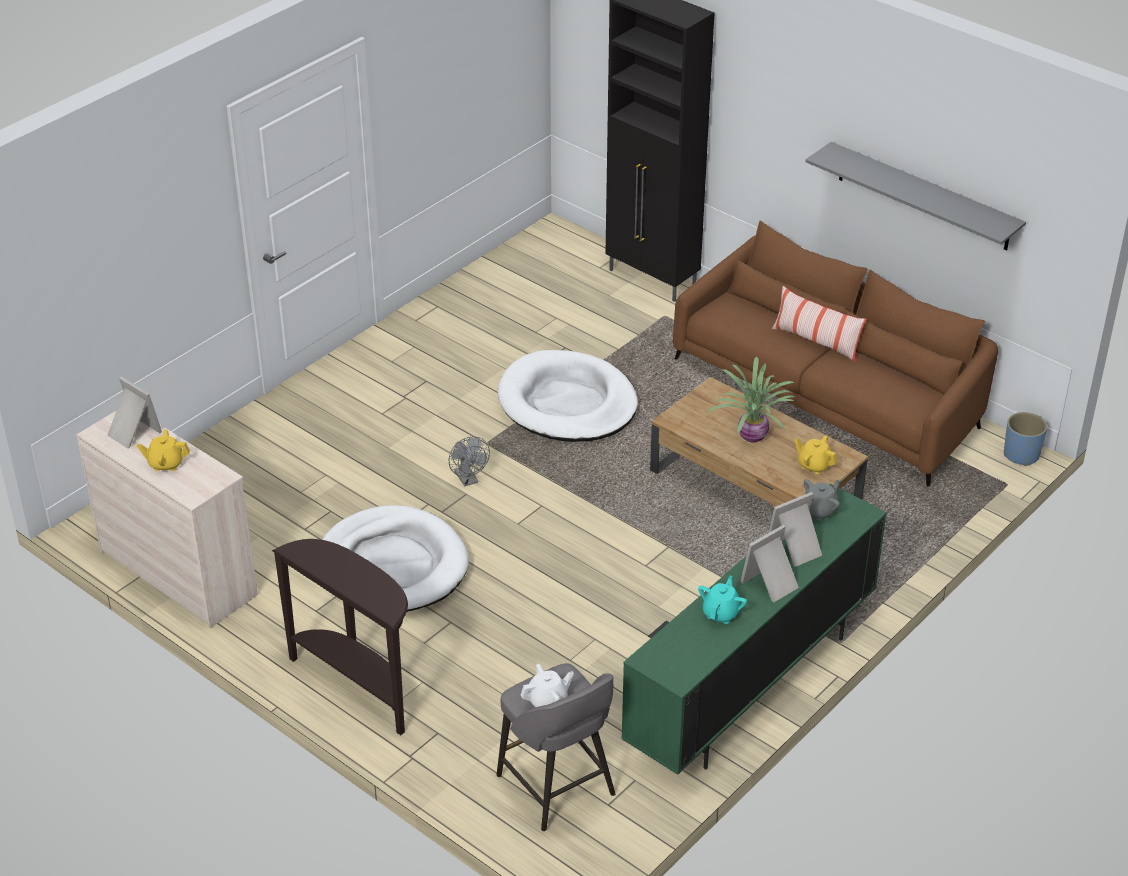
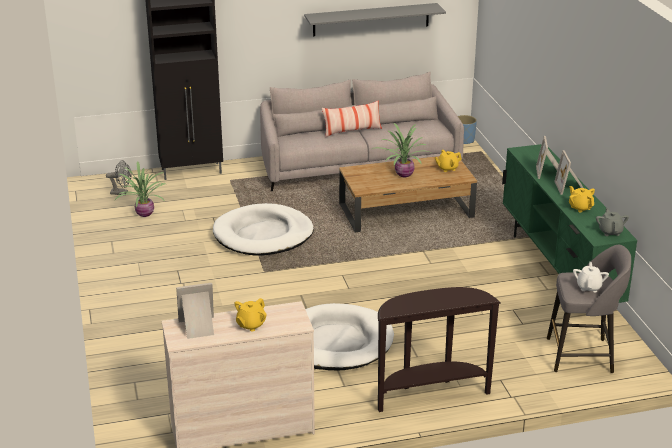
camera: 55 degrees left, 10 degrees down
grey fan [449,437,490,487] -> grey fan moved to [106,160,131,195]
brown sofa [673,220,998,487] -> grey sofa [260,72,464,191]
turquoise teapot [698,575,747,624] -> yellow teapot [569,186,595,212]
grey teapot [804,479,841,521] -> grey teapot moved to [596,208,629,236]
none -> potted plant [114,162,166,217]

